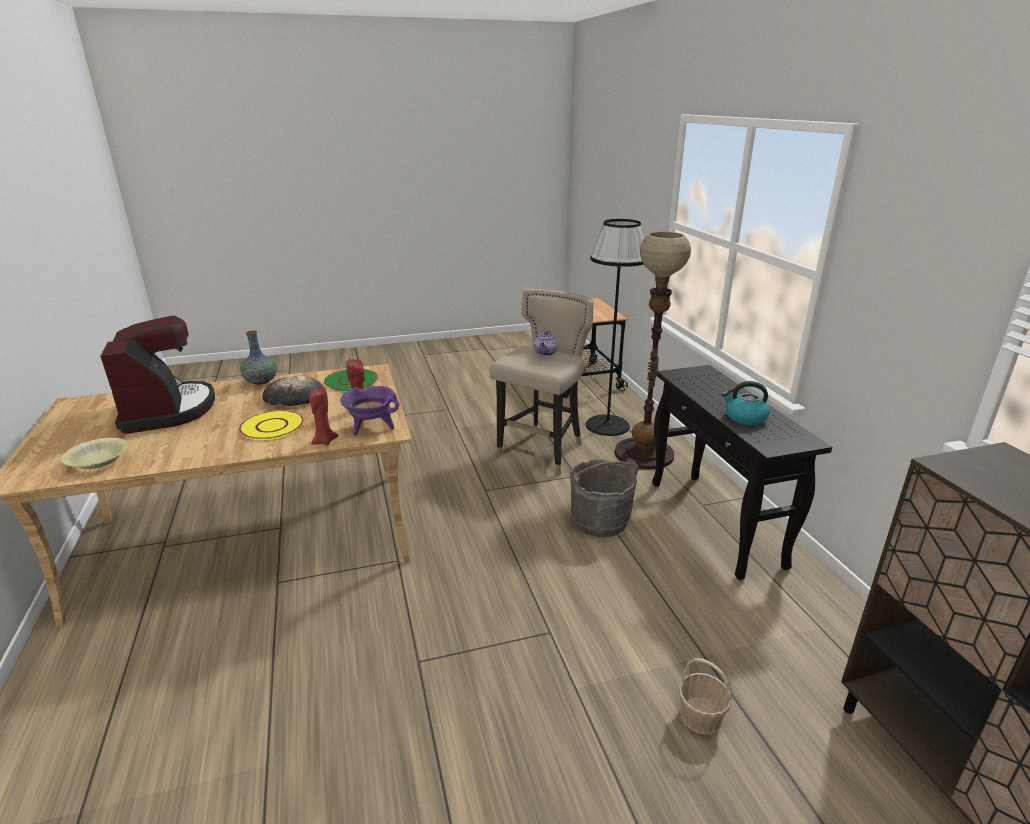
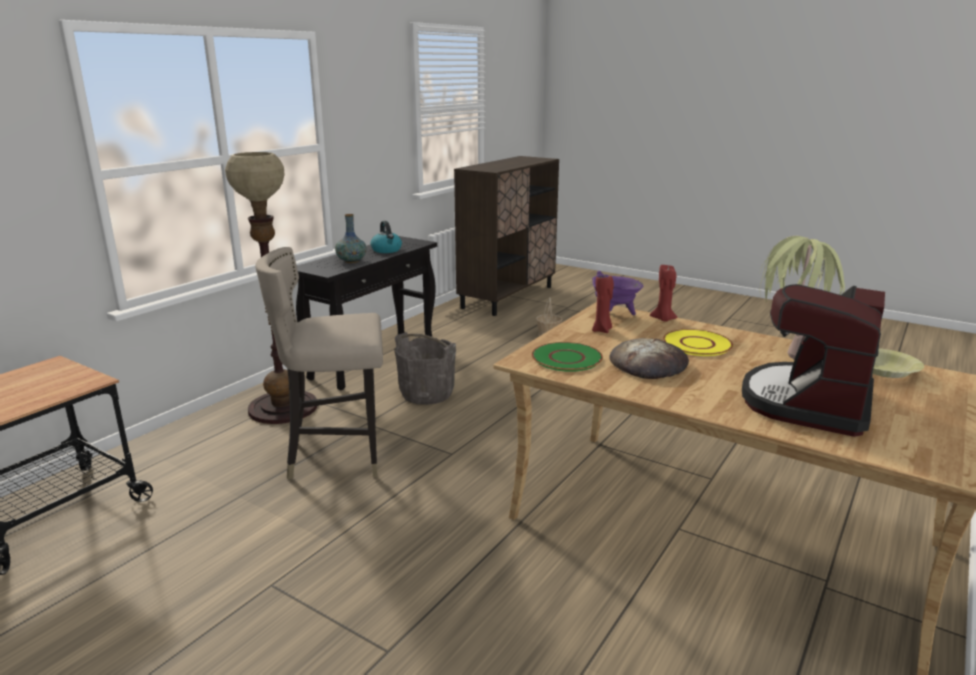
camera: 130 degrees left, 5 degrees down
vase [240,331,277,385] -> vase moved to [335,214,367,263]
teapot [534,331,558,356] -> none
black floor lamp [586,219,644,436] -> none
none -> potted plant [759,236,845,360]

